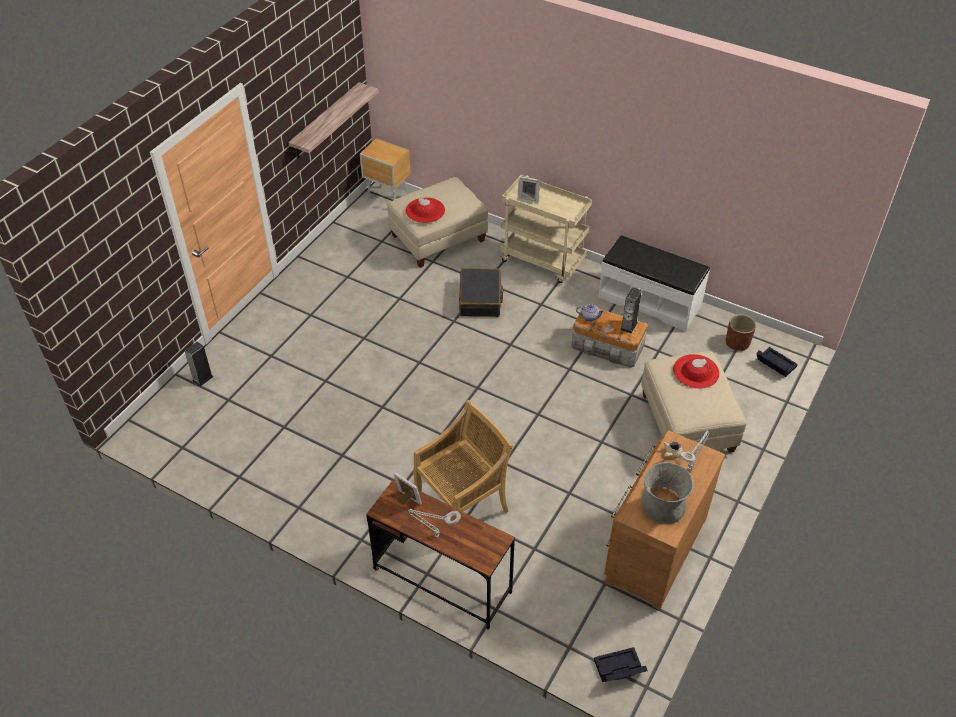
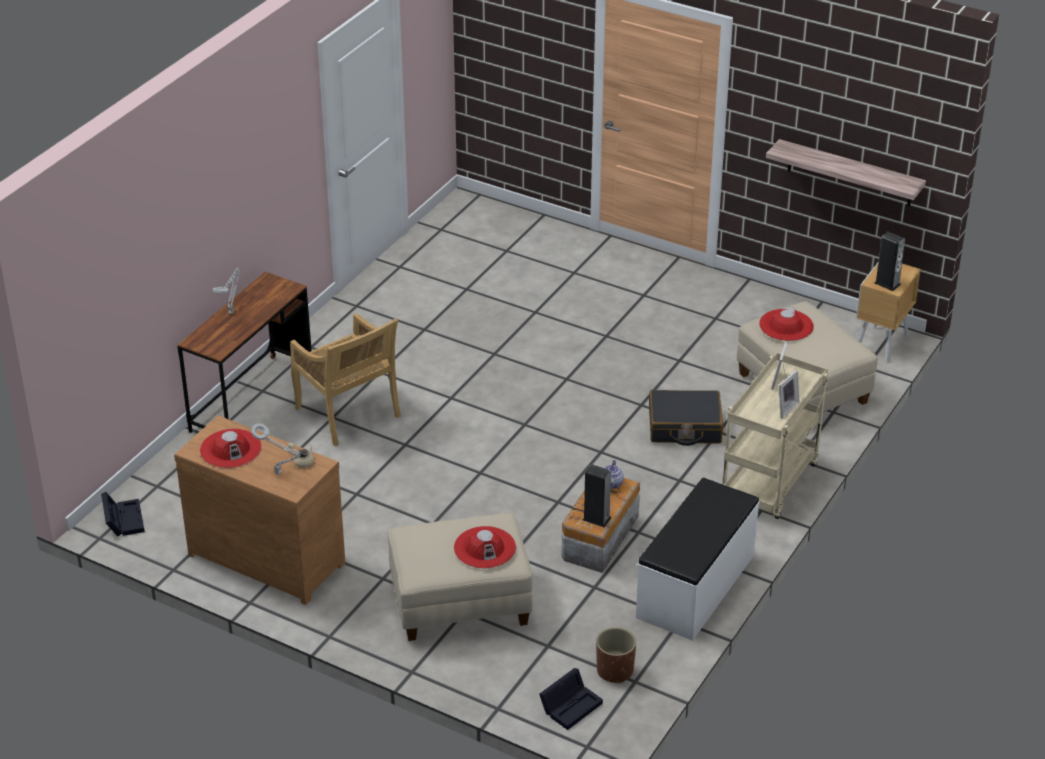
camera: 90 degrees right, 10 degrees down
speaker [184,342,214,387] -> speaker moved to [875,231,905,291]
picture frame [394,472,422,505] -> picture frame moved to [779,370,800,418]
grey vase [642,462,693,524] -> red hat [200,429,262,468]

